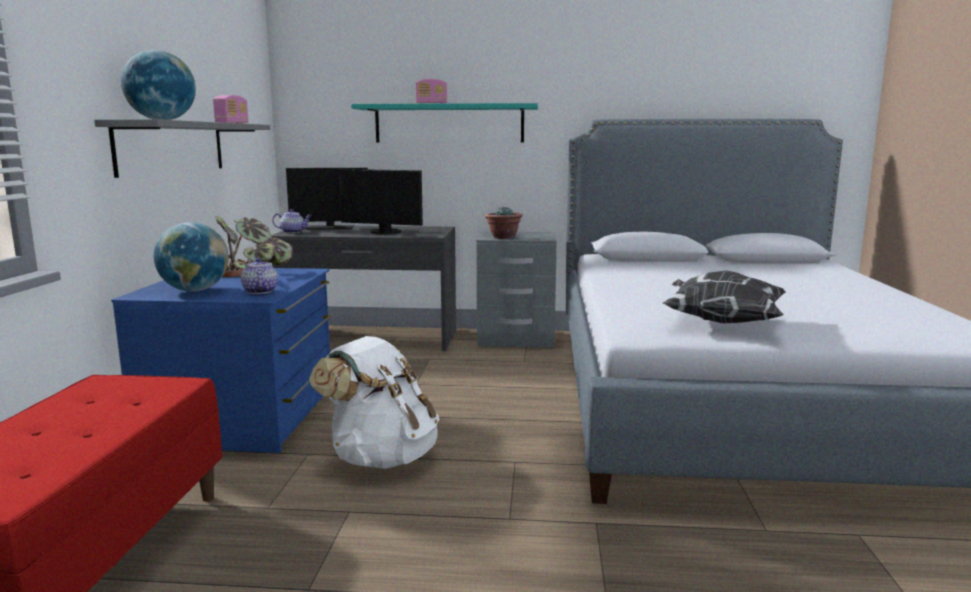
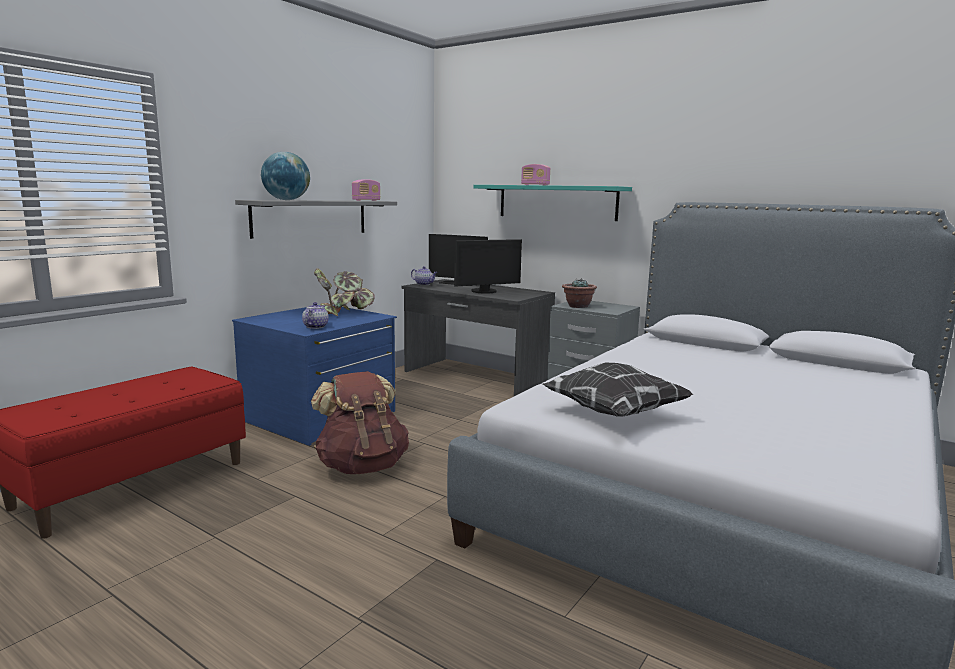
camera: 30 degrees right, 0 degrees up
globe [153,222,229,292] -> none
white backpack [309,336,440,469] -> brown backpack [311,371,409,474]
monitor [339,169,423,234] -> monitor turned 75 degrees counterclockwise [454,239,522,294]

